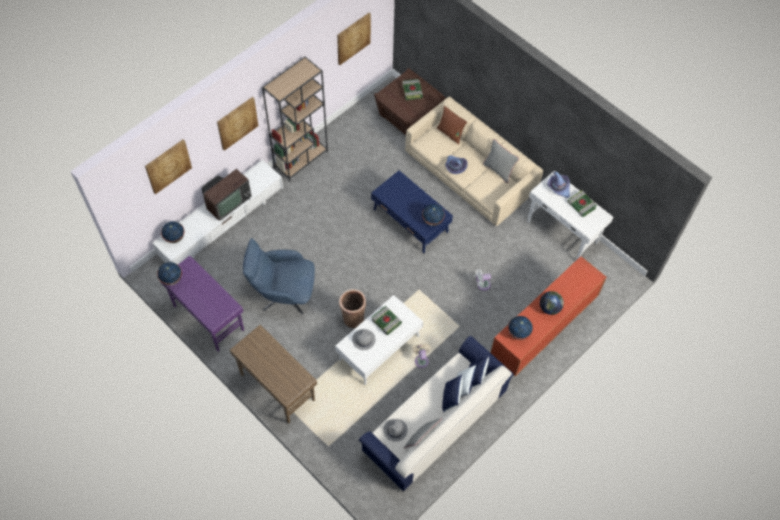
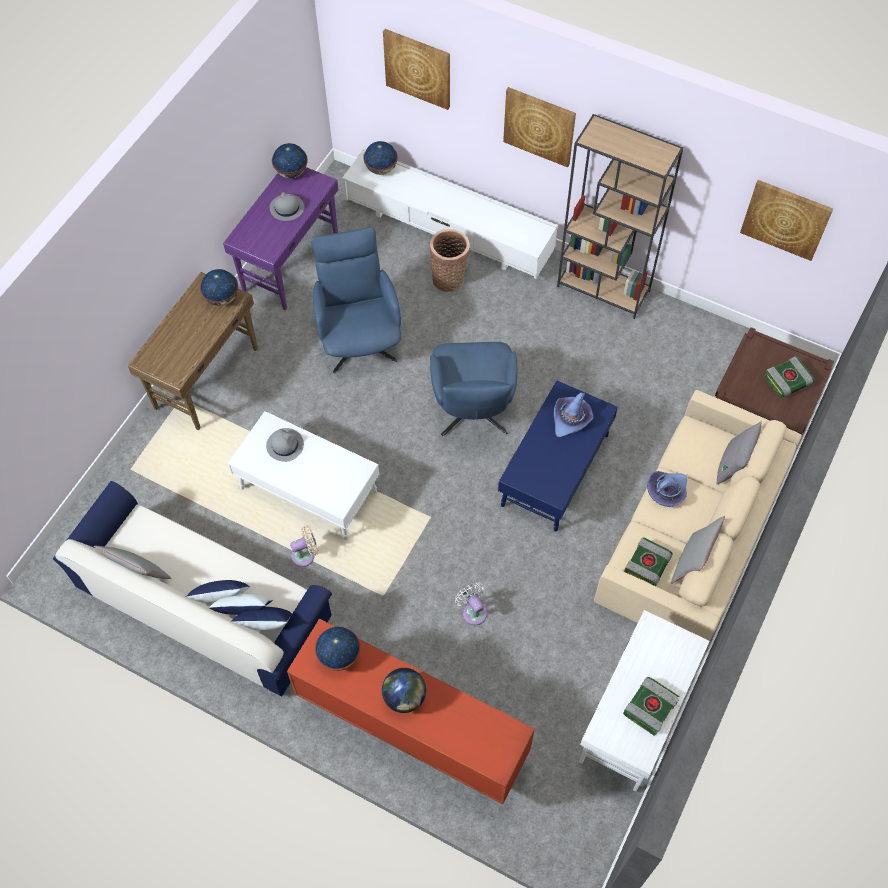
camera: 75 degrees right, 0 degrees up
television [202,169,252,221] -> none
basket [339,289,366,328] -> basket moved to [429,229,470,292]
book [372,306,402,335] -> book moved to [624,537,673,586]
grey hat [383,419,408,442] -> grey hat moved to [270,192,304,221]
globe [422,204,445,226] -> globe moved to [200,269,238,306]
brown pillow [437,106,467,145] -> grey pillow [717,421,762,485]
purple hat [547,171,570,198] -> purple hat moved to [554,392,593,438]
none -> blue armchair [430,342,517,437]

